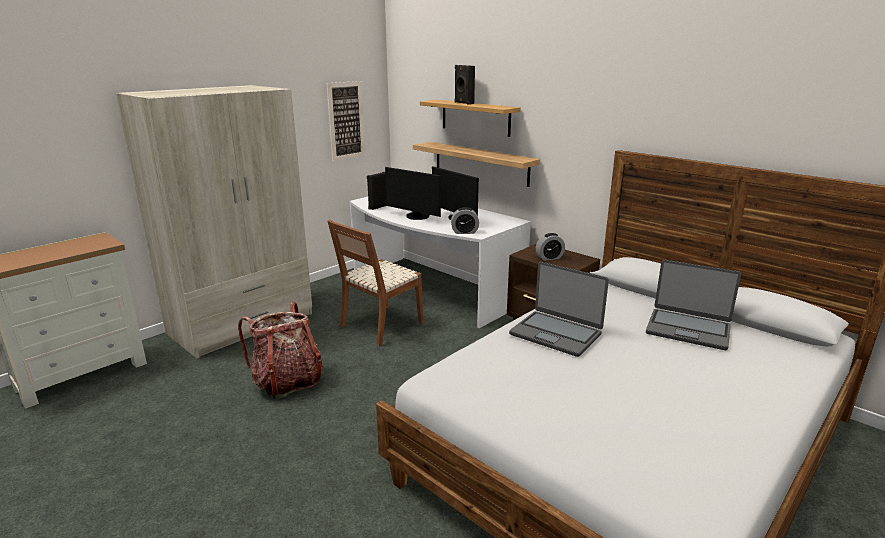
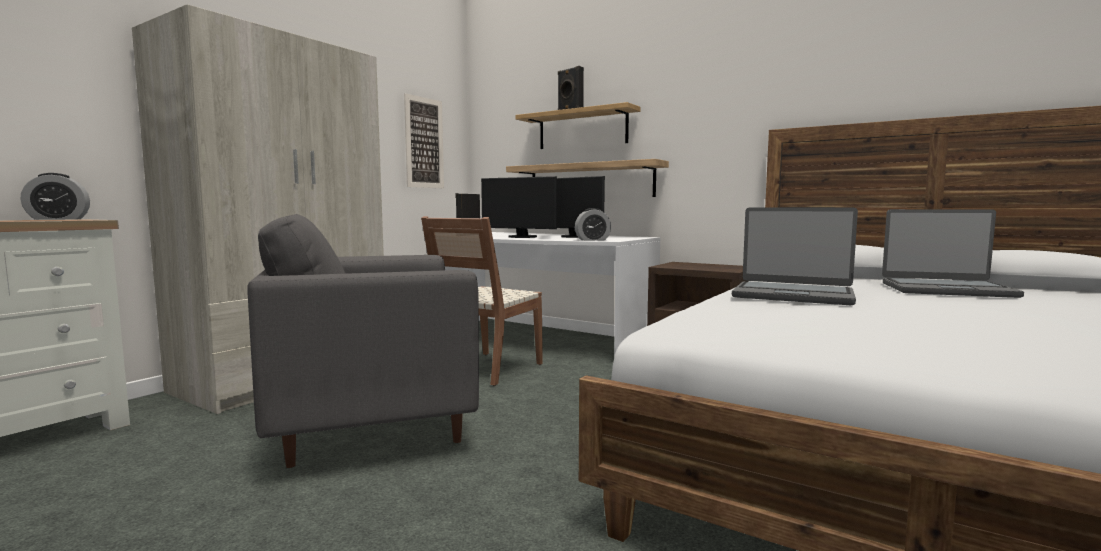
camera: 10 degrees left, 15 degrees down
backpack [238,301,323,399] -> grey armchair [247,214,479,468]
alarm clock [536,233,565,261] -> alarm clock moved to [20,173,90,220]

